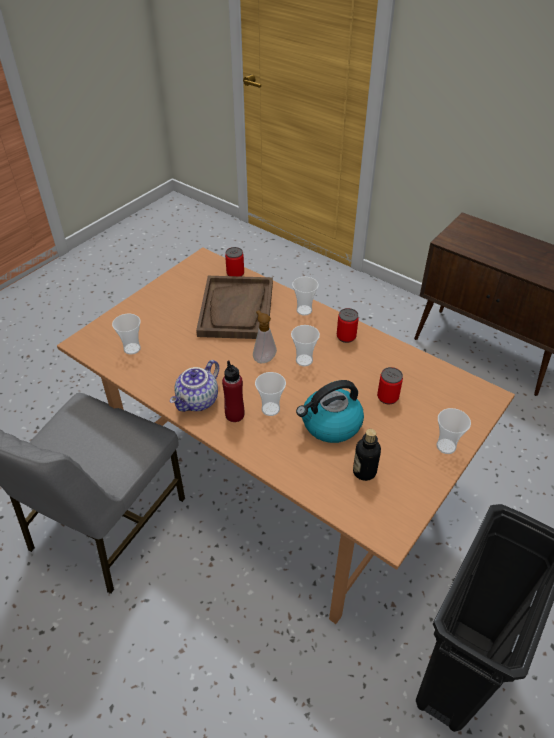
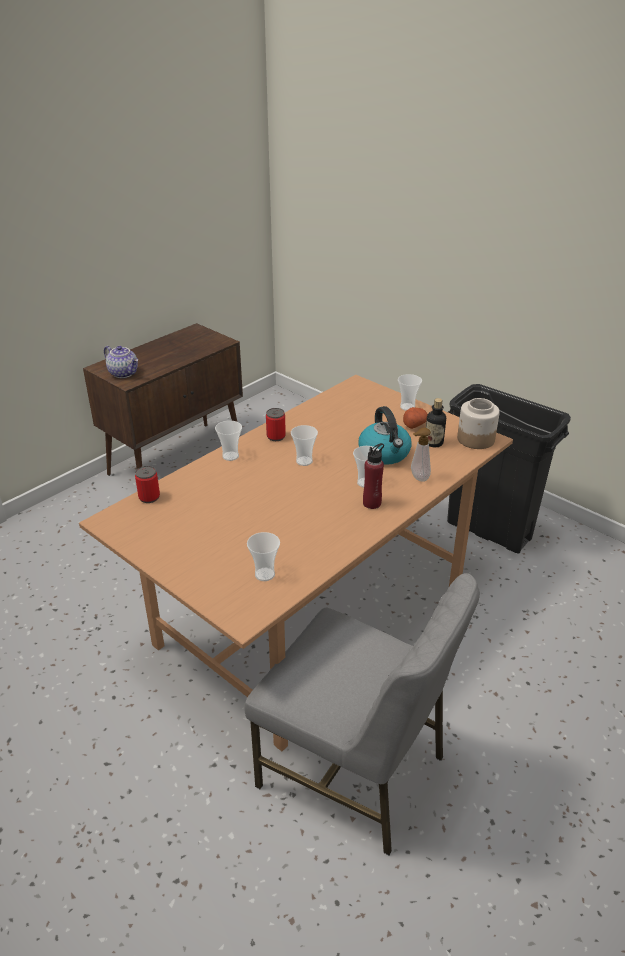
camera: 85 degrees left, 10 degrees down
teapot [170,360,219,412] -> teapot moved to [104,346,138,378]
brown tray [196,276,273,339] -> none
soap dispenser [253,310,277,363] -> soap dispenser moved to [411,428,431,482]
can [377,367,403,405] -> none
none -> potato [403,407,428,429]
none -> jar [457,398,500,449]

